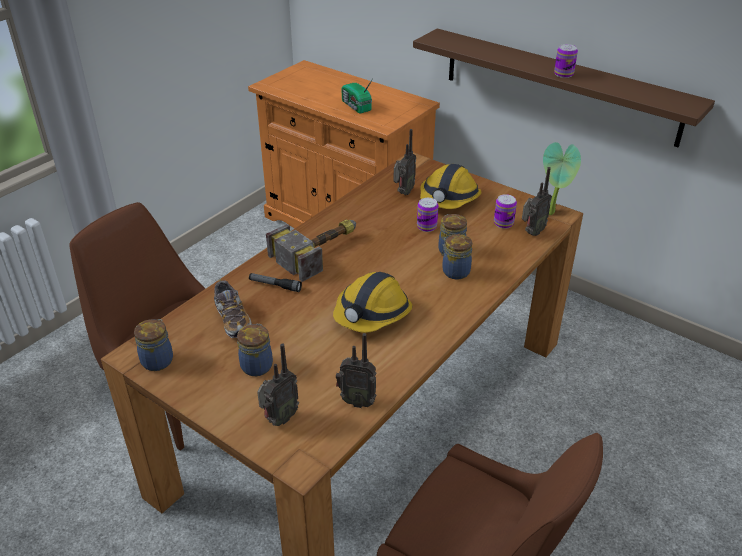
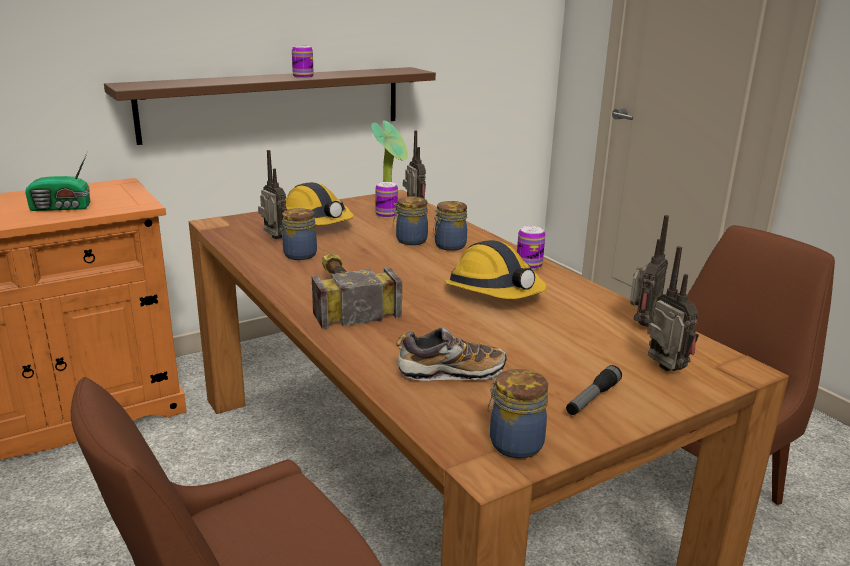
camera: 70 degrees left, 15 degrees down
jar [237,324,273,376] -> jar moved to [282,208,317,260]
flashlight [249,273,302,292] -> flashlight moved to [566,365,622,415]
can [417,198,439,232] -> can moved to [517,226,545,269]

